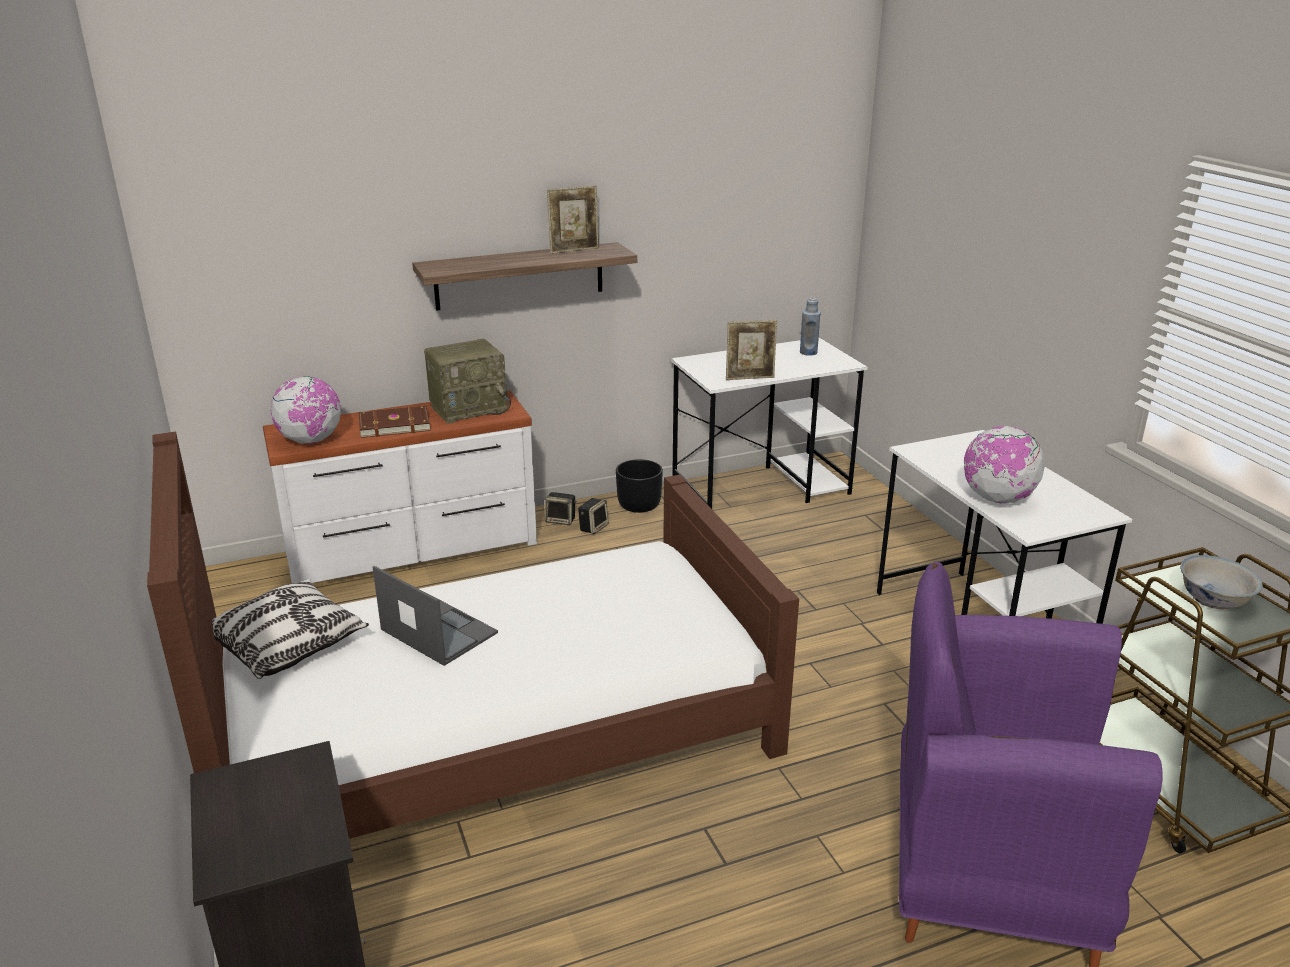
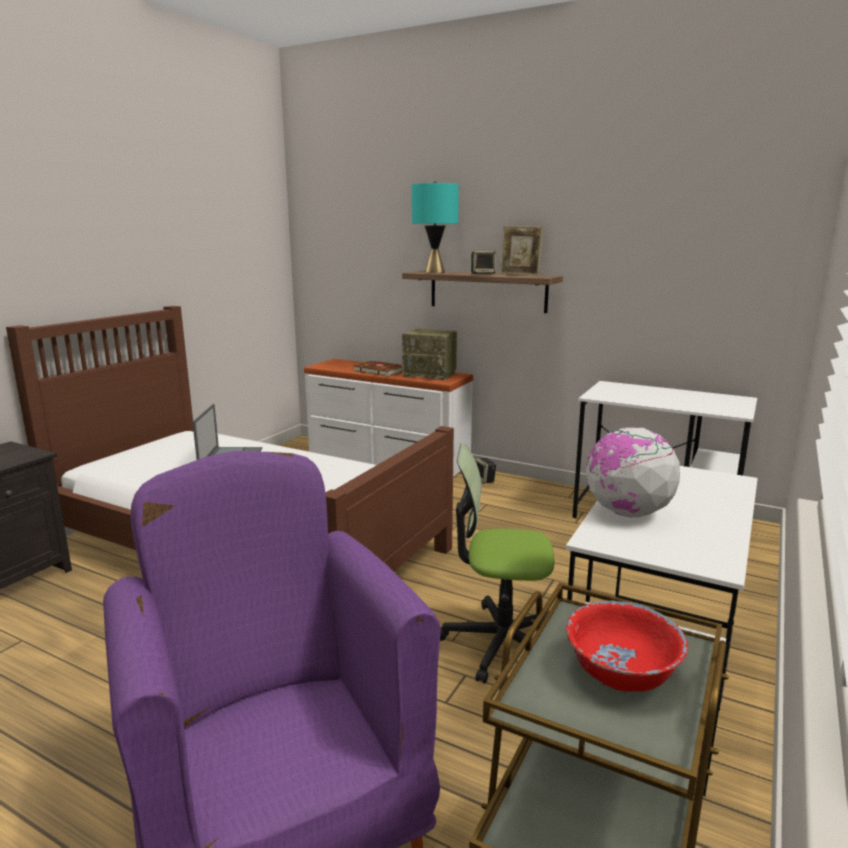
camera: 50 degrees right, 10 degrees down
pillow [212,579,369,679] -> none
globe [271,376,341,444] -> none
speaker [578,498,608,534] -> speaker moved to [471,250,496,274]
black planter [616,459,663,513] -> none
picture frame [726,320,777,380] -> none
blue bottle [800,298,821,356] -> none
white bowl [1180,555,1263,610] -> red bowl [566,600,688,692]
none -> turquoise table lamp [412,181,459,273]
none -> office chair [440,443,555,684]

